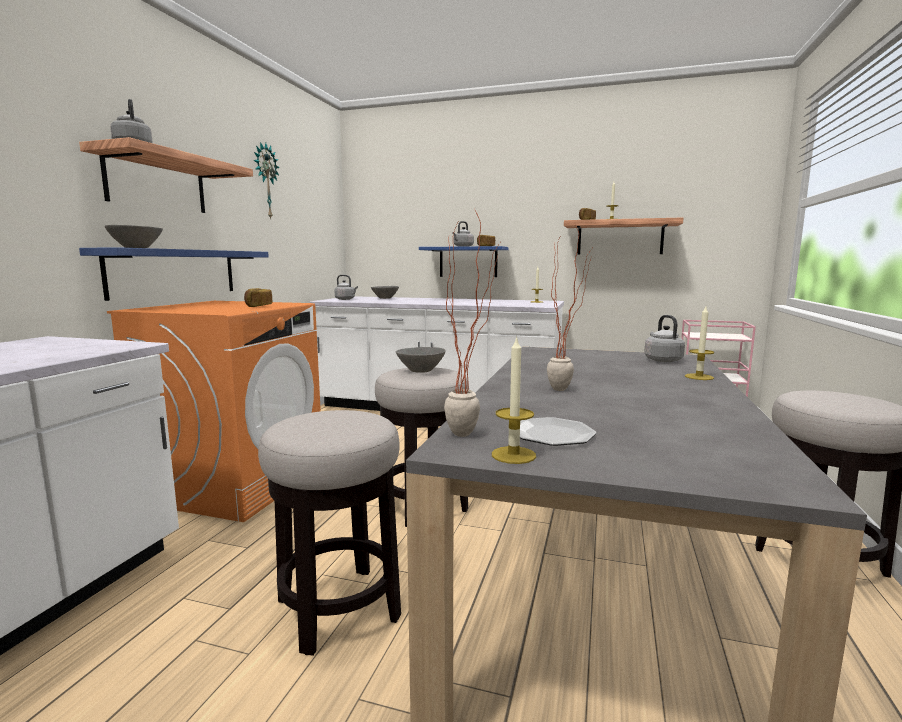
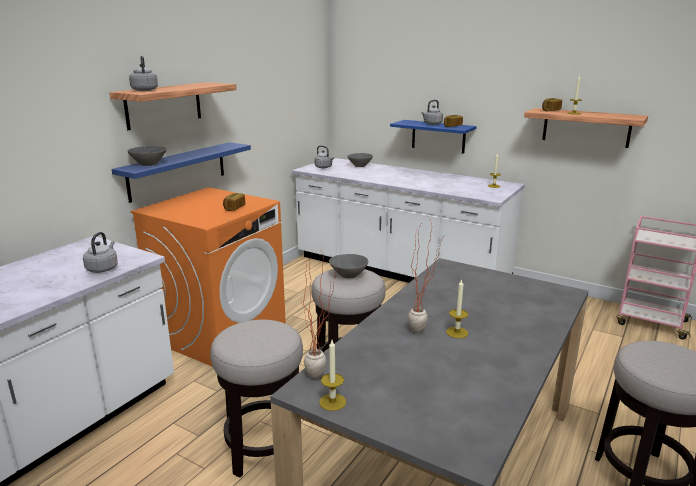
camera: 15 degrees right, 10 degrees up
wall clock [254,142,279,220] -> none
plate [520,417,596,446] -> none
grey kettle [644,315,685,362] -> grey kettle moved to [83,232,118,273]
candle [685,307,714,380] -> candle moved to [446,279,468,338]

